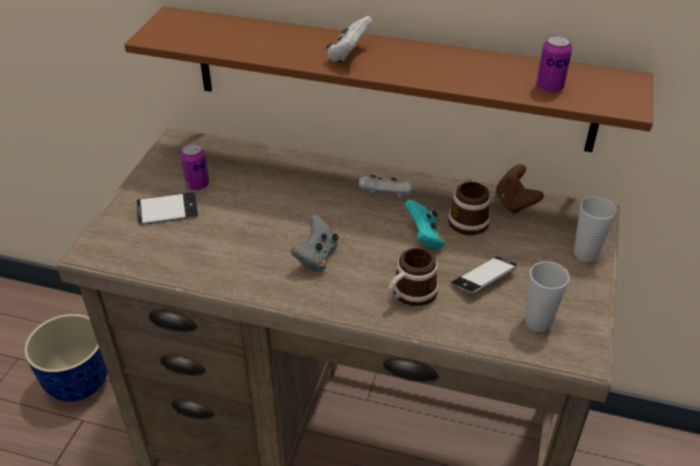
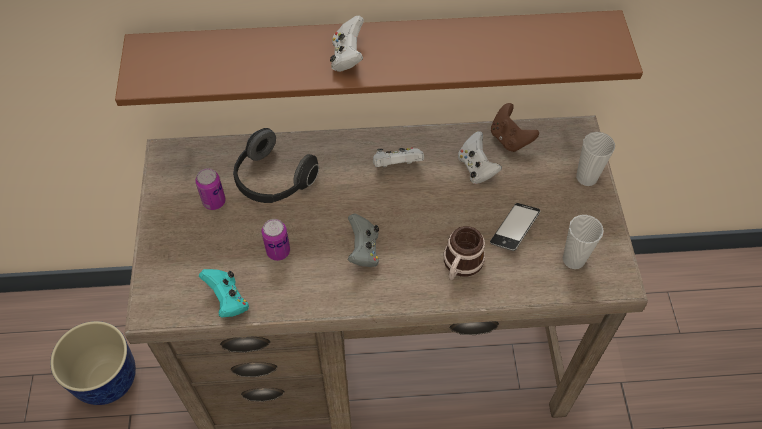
camera: 20 degrees left, 15 degrees up
phone [137,192,198,225] -> none
turquoise game controller [405,199,445,250] -> turquoise game controller moved to [199,269,249,317]
mug [448,178,491,235] -> white game controller [458,131,502,184]
can [536,35,572,93] -> can moved to [262,219,290,261]
none -> headphones [233,128,319,203]

